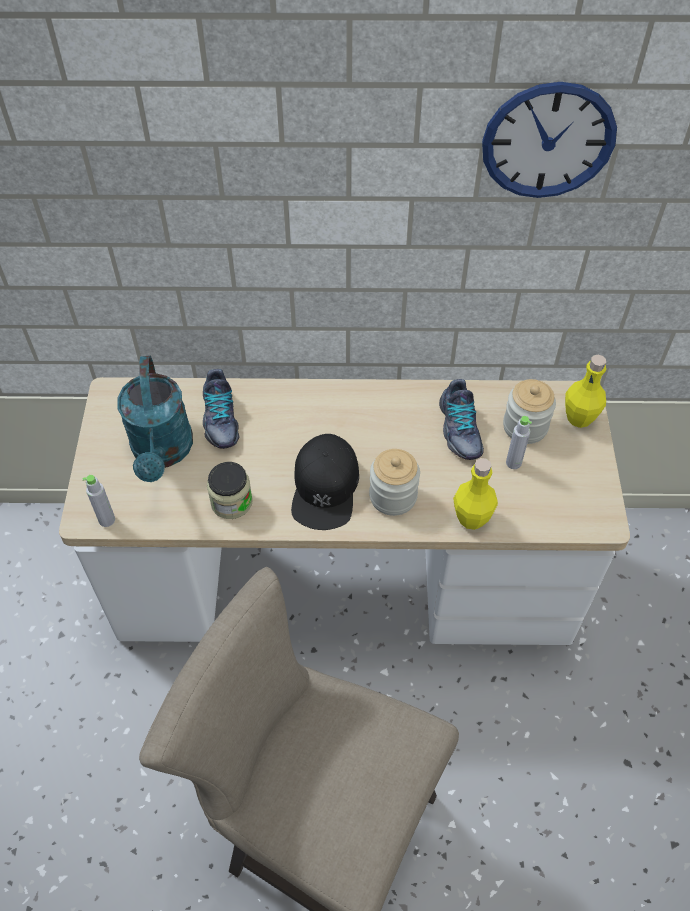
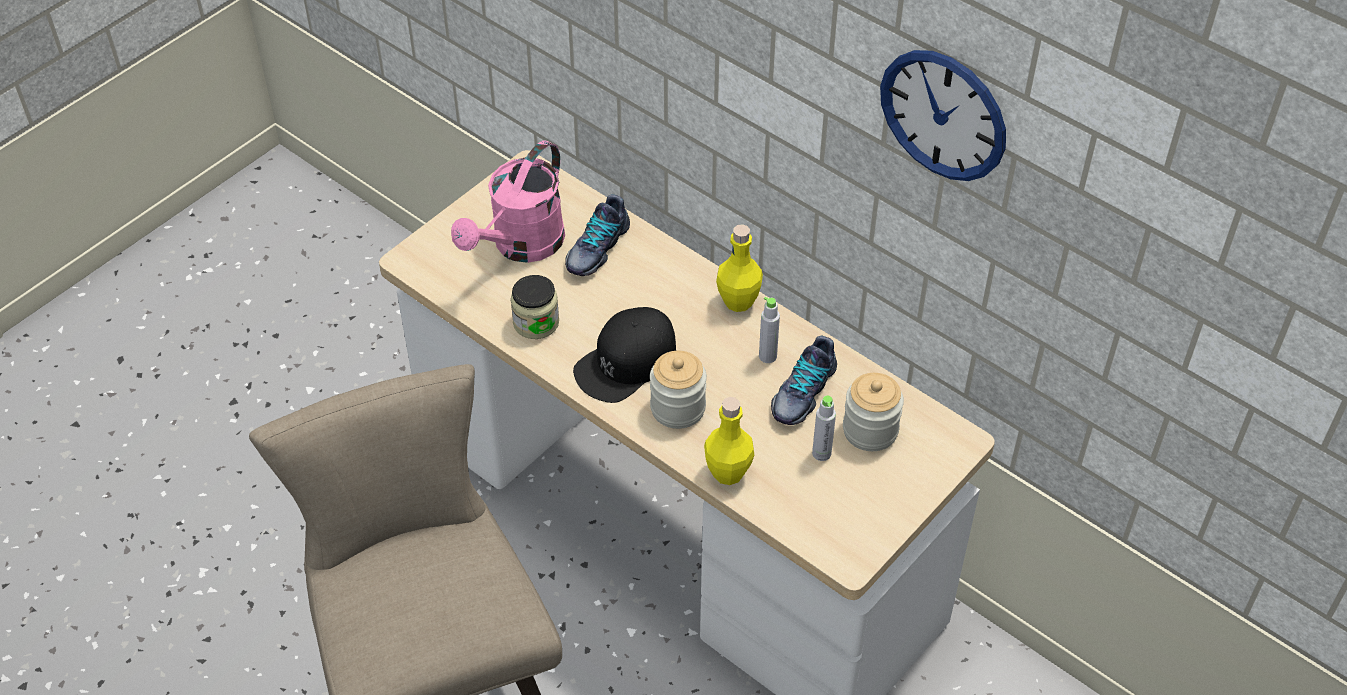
camera: 40 degrees right, 5 degrees down
grey bottle [83,475,115,527] -> grey bottle moved to [759,297,780,363]
turquoise watering can [117,355,193,482] -> pink watering can [451,140,565,263]
yellow bottle [565,355,606,428] -> yellow bottle moved to [716,224,763,312]

